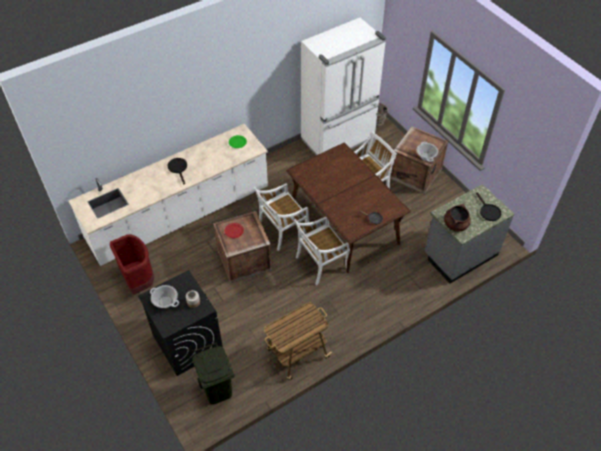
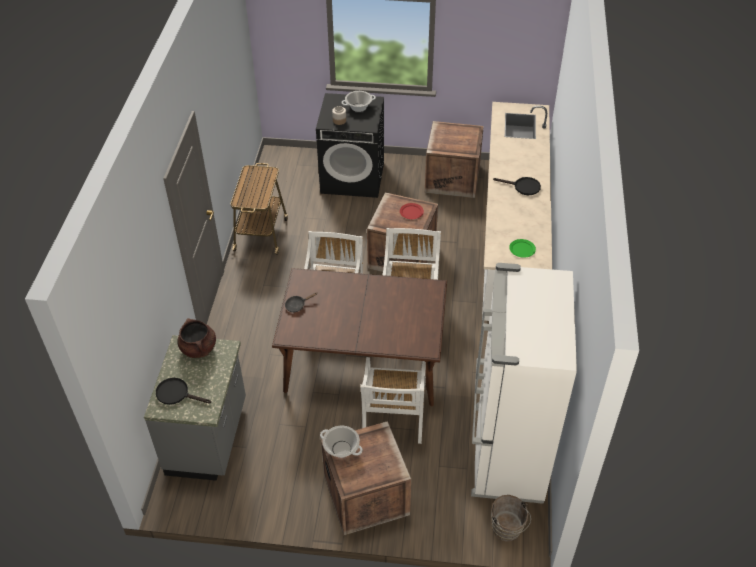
camera: 130 degrees right, 5 degrees down
red trash can [110,234,154,294] -> crate [425,121,484,198]
green trash can [192,342,235,405] -> none

